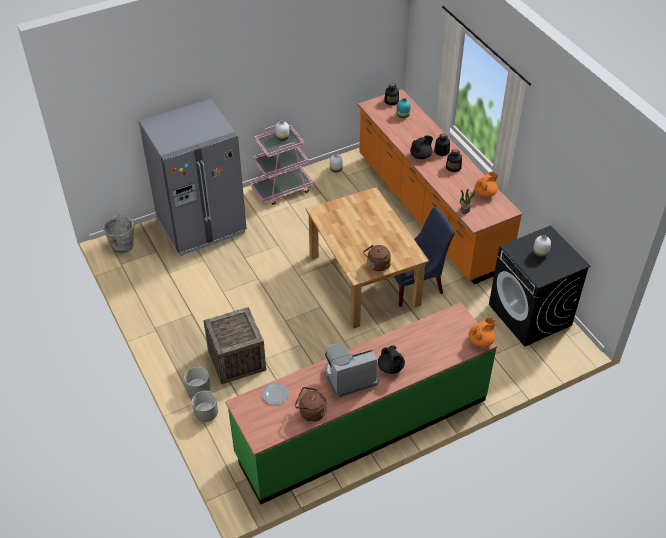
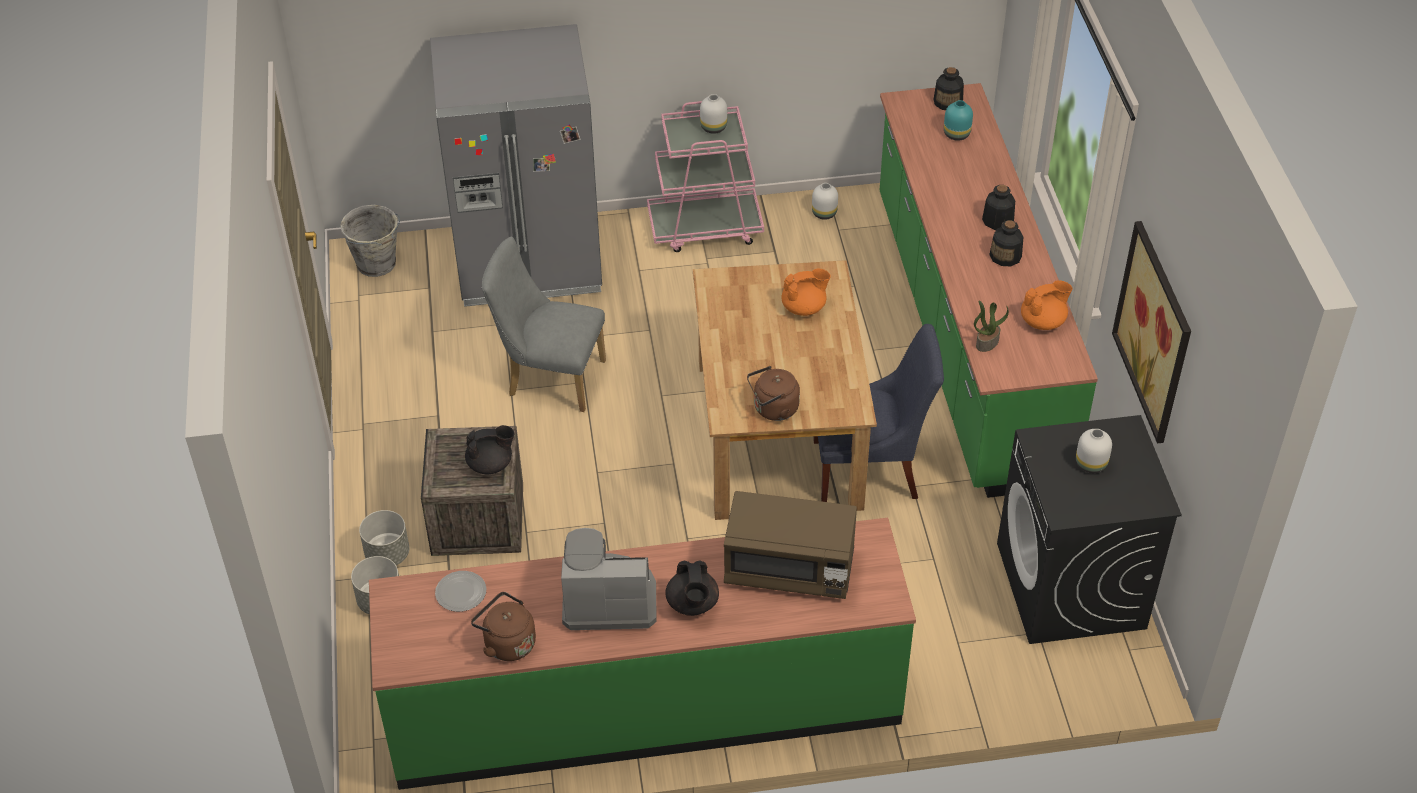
camera: 20 degrees right, 0 degrees up
orange counter [358,89,522,284] -> green counter [880,83,1098,498]
black teapot [410,135,433,159] -> black teapot moved to [465,425,514,474]
orange teapot [468,317,496,347] -> orange teapot moved to [782,268,831,316]
none -> grey chair [482,237,606,412]
none -> brown microwave [724,491,857,599]
none -> picture [1112,221,1191,444]

